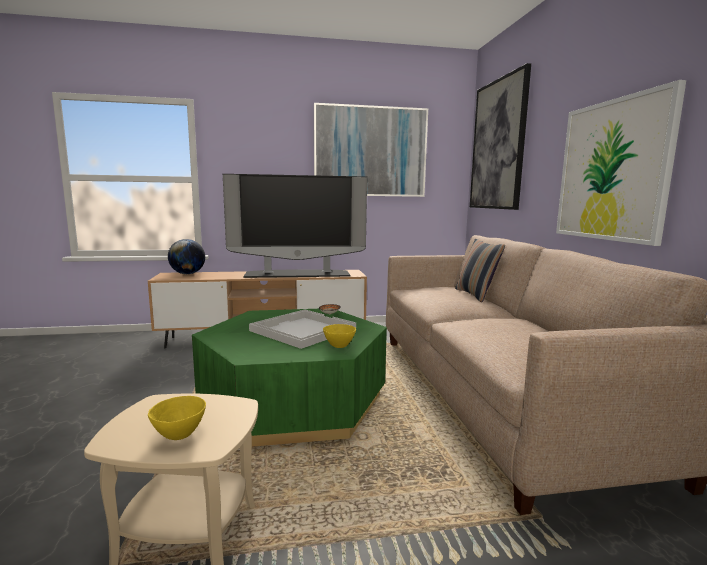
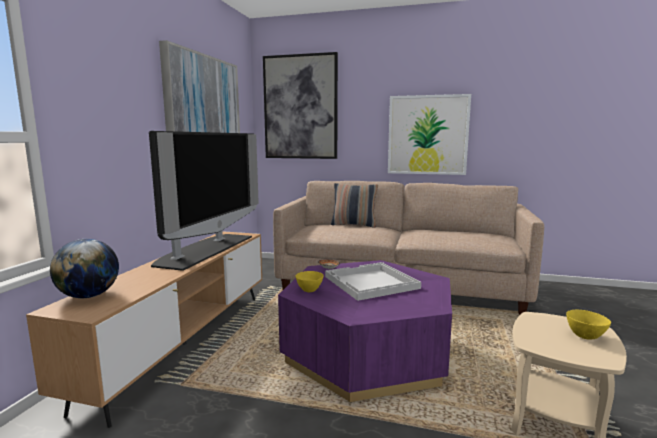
camera: 65 degrees left, 0 degrees up
green coffee table [192,309,387,447] -> purple coffee table [278,260,452,402]
yellow bowl [323,324,356,348] -> yellow bowl moved to [295,271,324,292]

